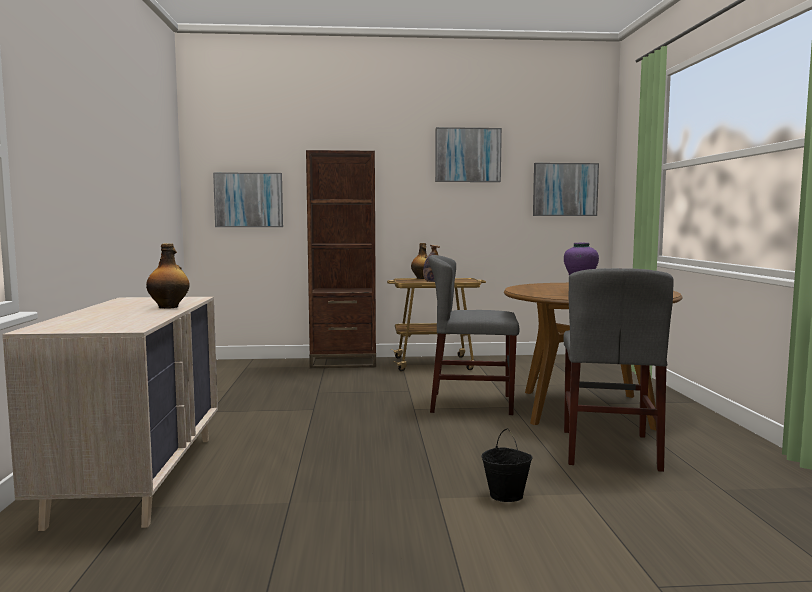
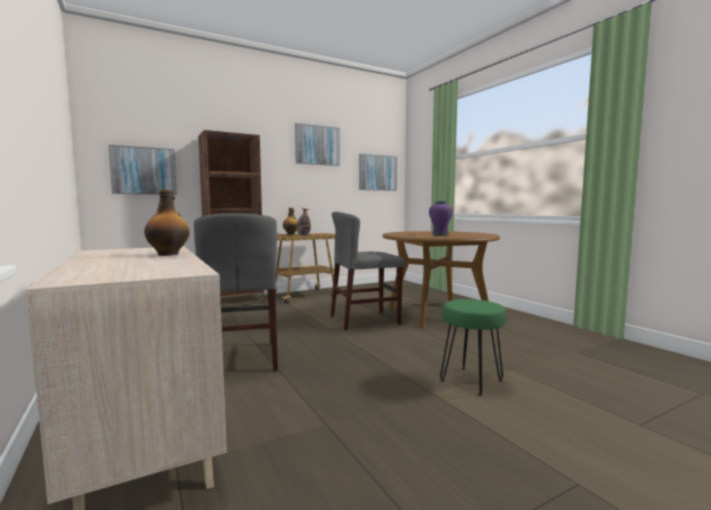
camera: 25 degrees left, 0 degrees up
black bucket [481,428,533,502] -> green stool [440,299,506,396]
grey chair [563,268,674,472] -> grey chair moved to [194,213,278,371]

